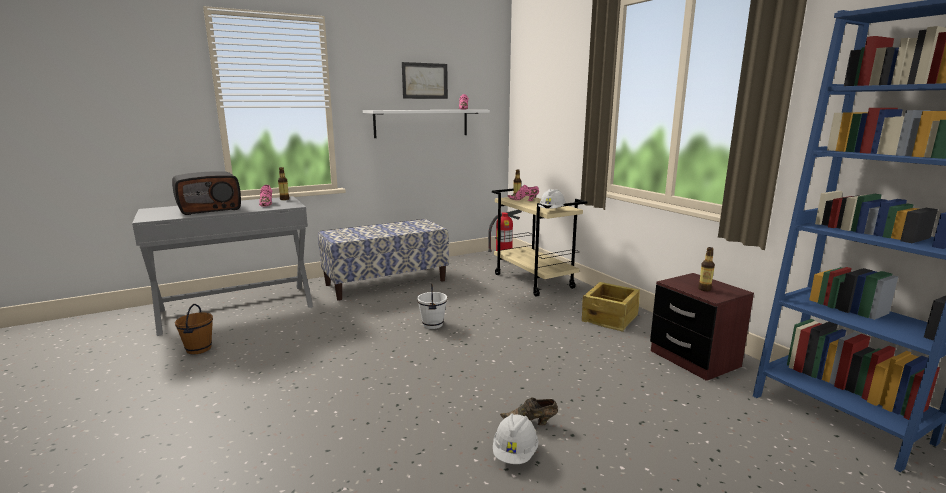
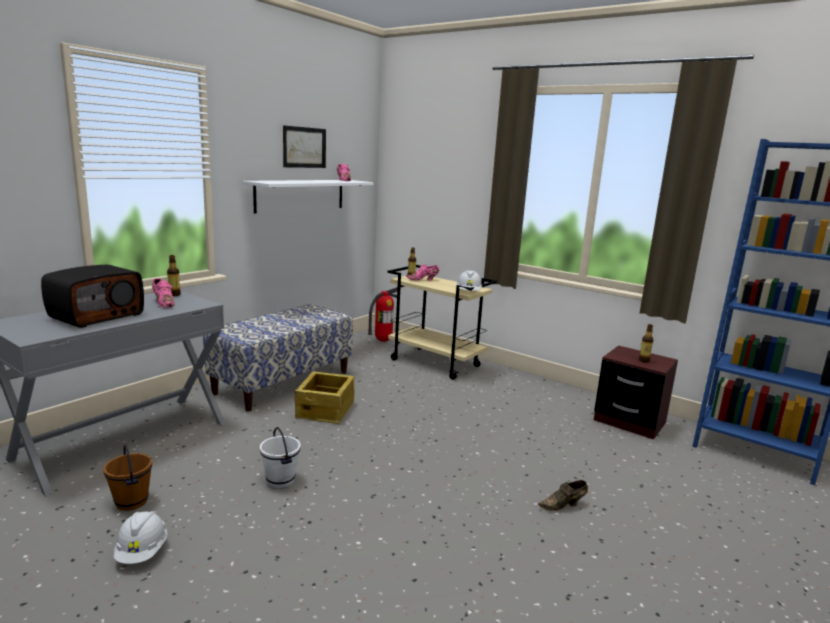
camera: 25 degrees left, 0 degrees up
white bucket [417,284,447,329] -> white bucket moved to [260,427,301,488]
white hard hat [493,414,538,464] -> white hard hat moved to [114,511,167,564]
crate [582,282,640,332] -> crate moved to [295,371,355,424]

